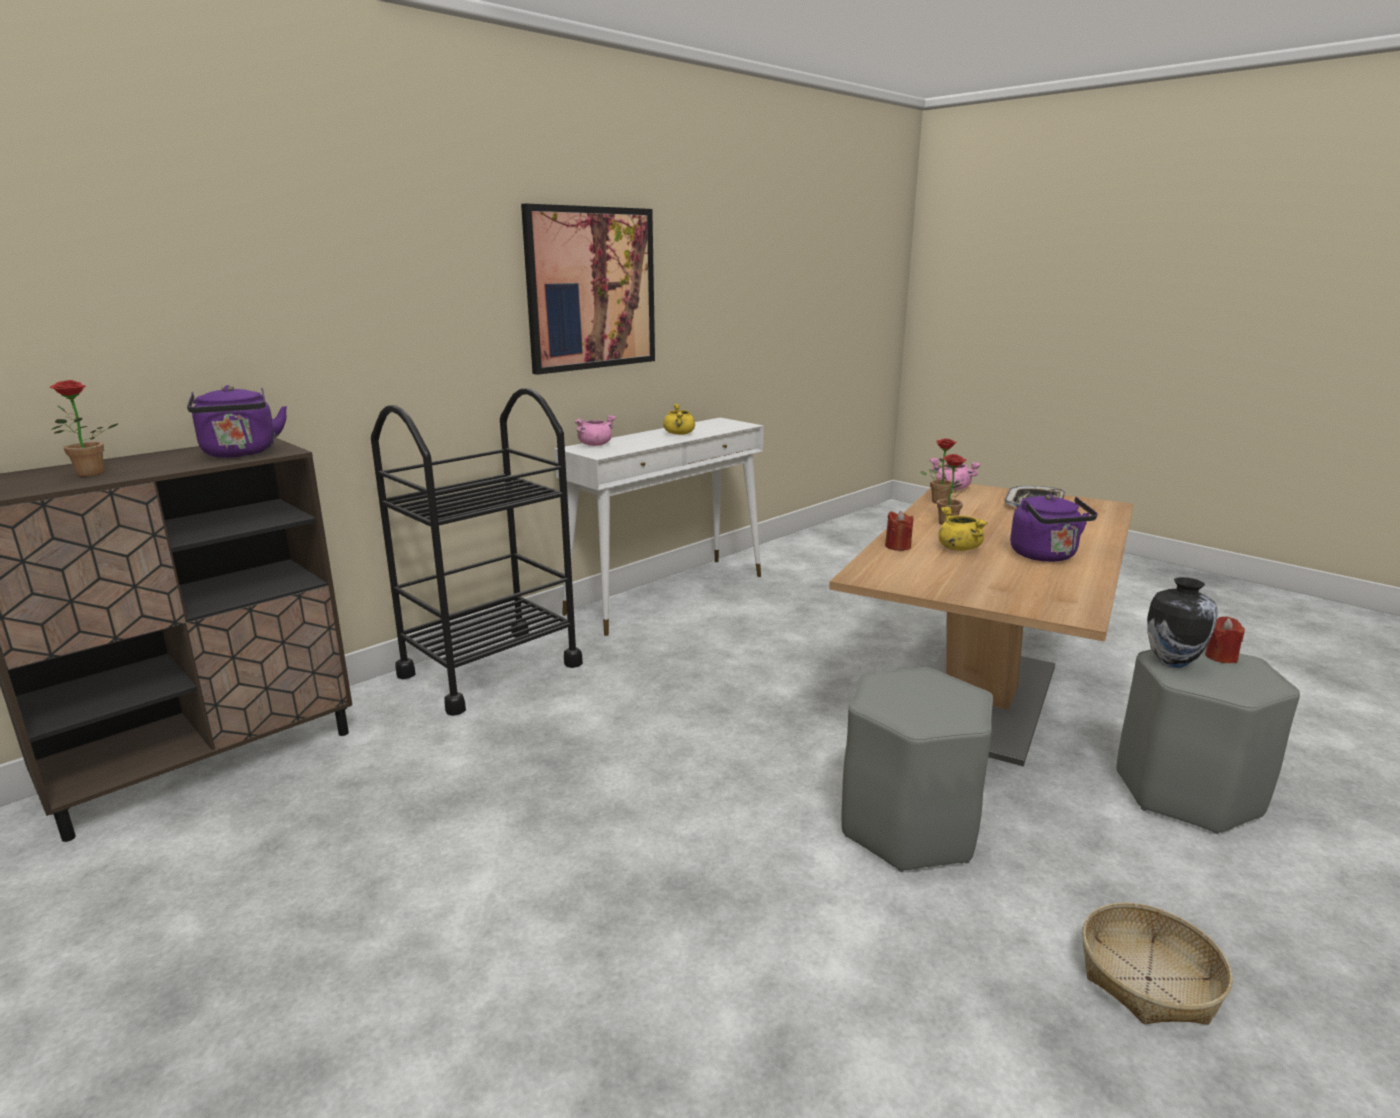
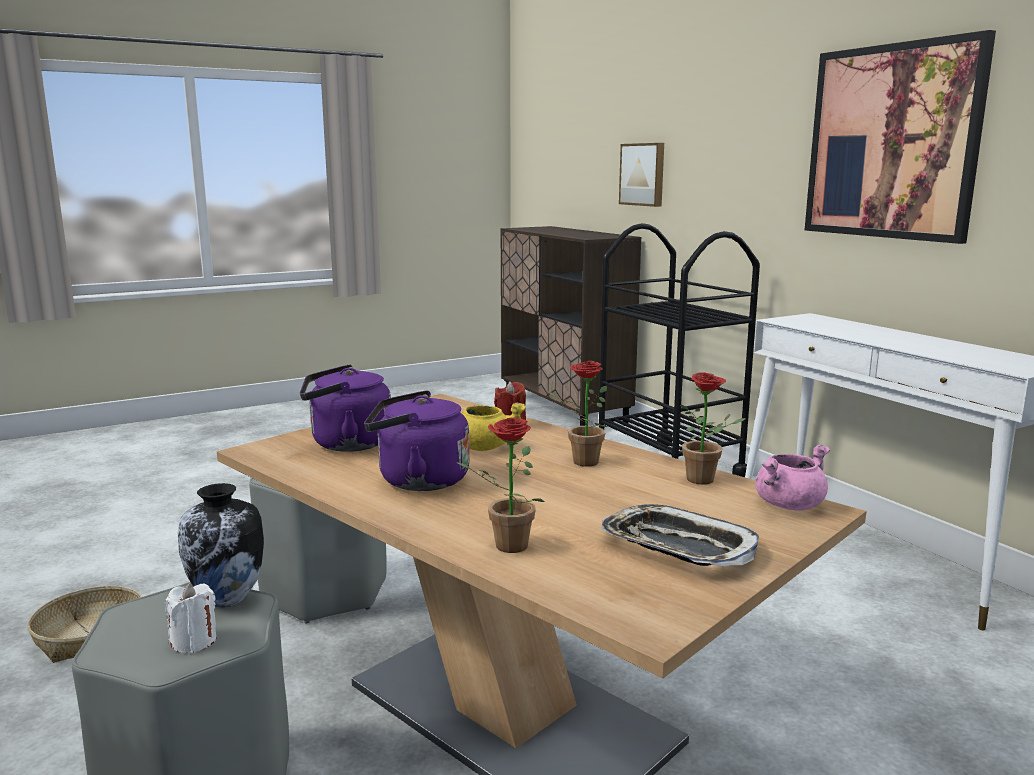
camera: 105 degrees right, 5 degrees down
potted plant [50,380,119,477] -> potted plant moved to [456,417,545,553]
purple kettle [187,385,287,458] -> purple kettle moved to [300,365,391,452]
pink cooking pot [575,415,616,446] -> none
yellow cooking pot [663,403,695,435] -> none
red candle [1205,616,1245,663] -> white candle [165,583,216,653]
none -> picture [619,143,664,207]

